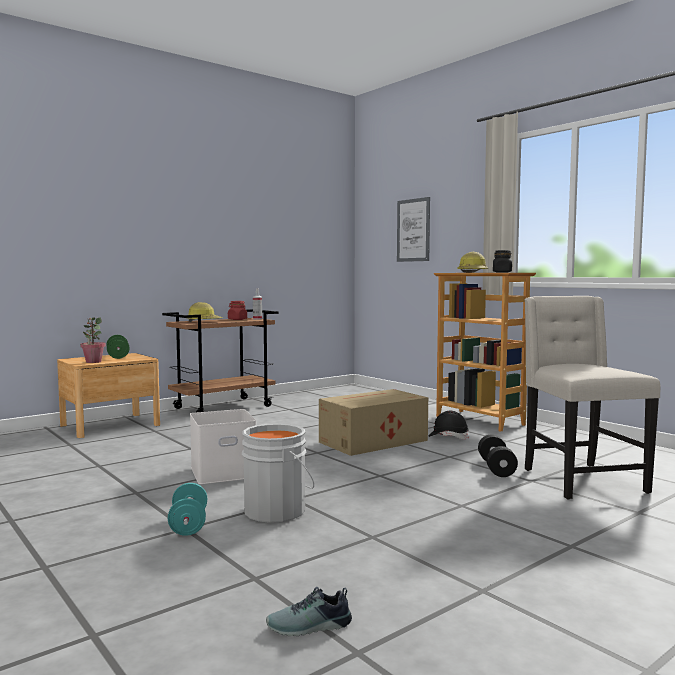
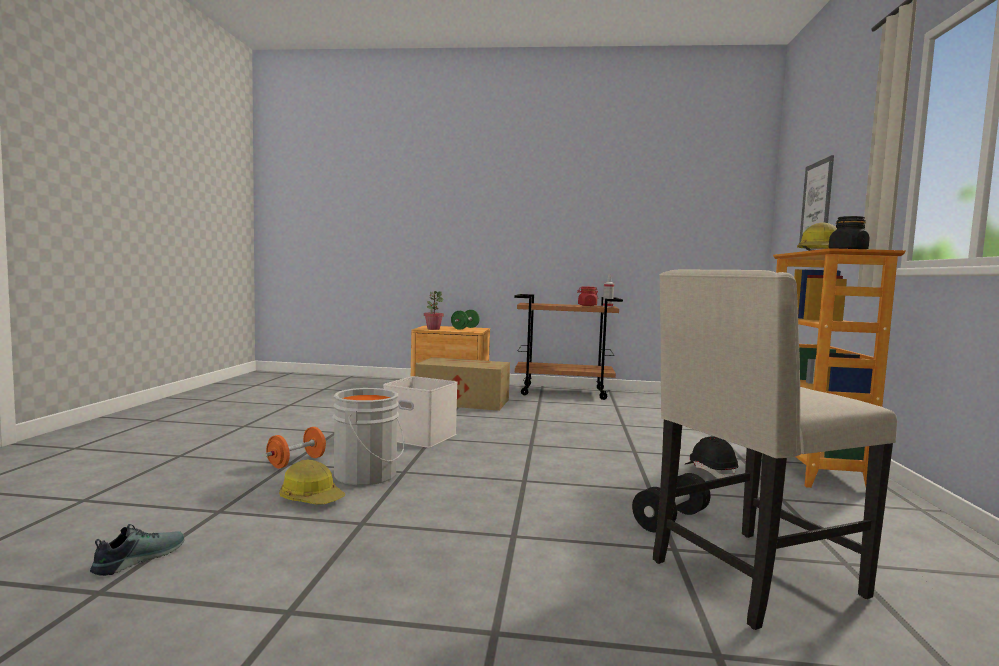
camera: 45 degrees right, 0 degrees up
turquoise dumbbell [168,483,207,536] -> orange dumbbell [265,427,326,469]
hard hat [187,302,223,322] -> hard hat moved to [279,459,345,505]
shoe [266,587,352,636] -> shoe turned 90 degrees clockwise [90,524,184,576]
cardboard box [319,389,428,456] -> cardboard box moved to [415,357,510,411]
beige chair [524,296,660,500] -> beige chair turned 150 degrees counterclockwise [653,270,897,630]

